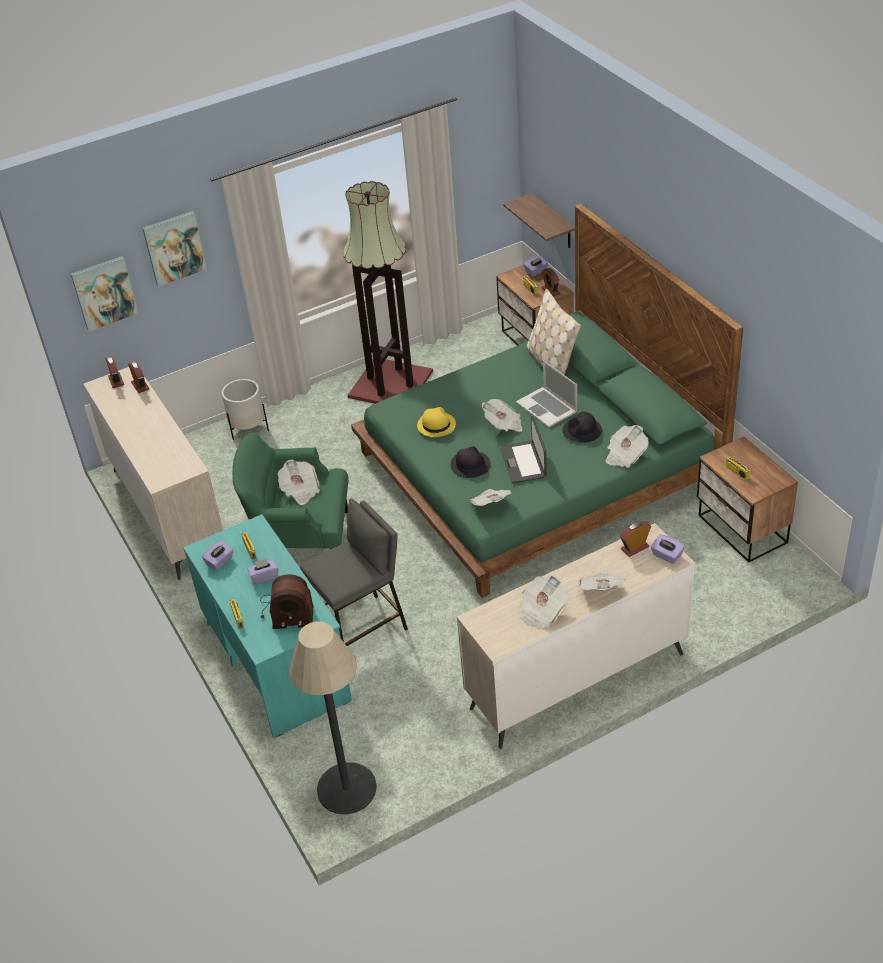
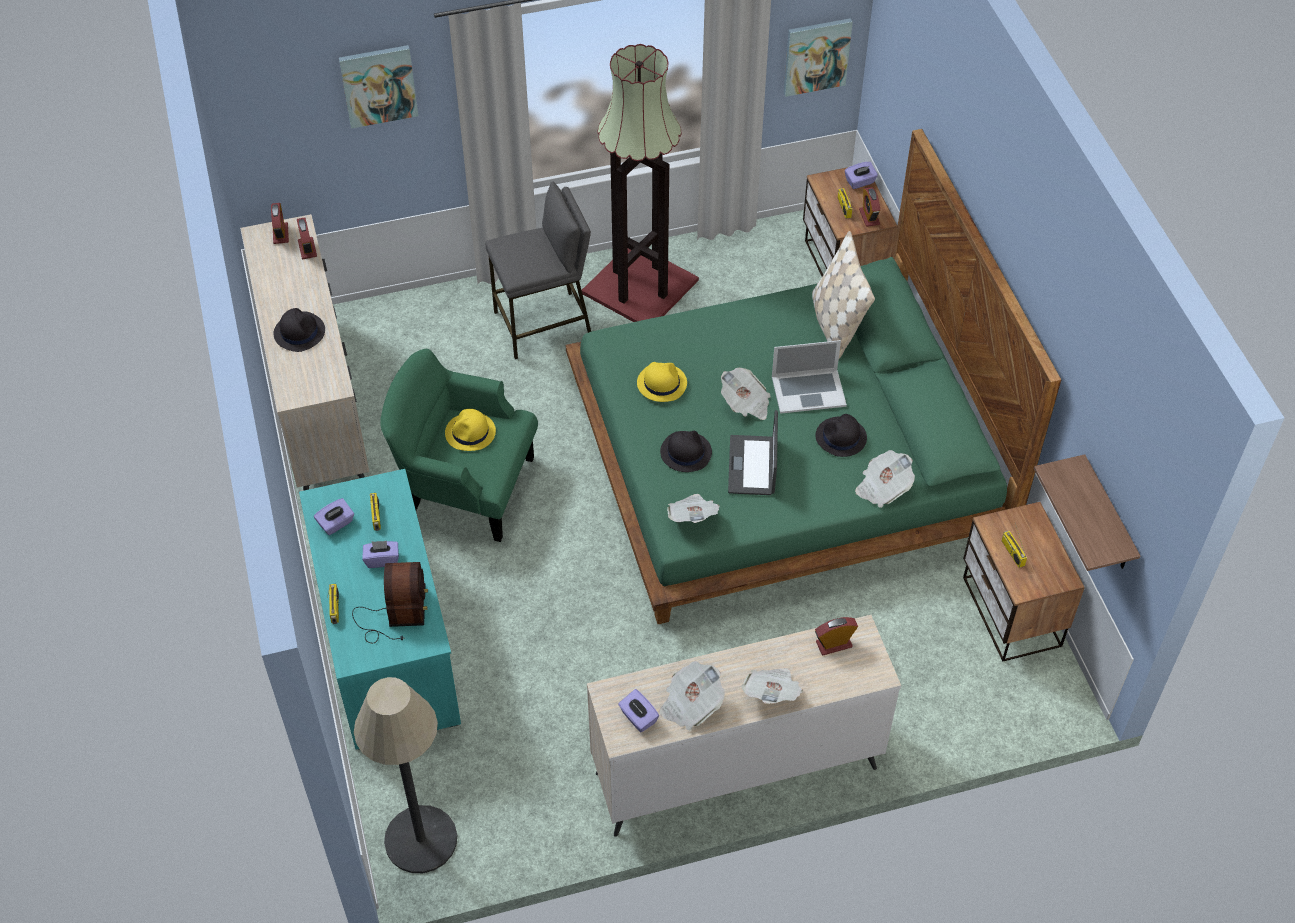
camera: 10 degrees right, 10 degrees up
picture [71,256,139,331] -> picture moved to [784,18,853,97]
white planter [222,379,269,441] -> none
radio [260,574,313,629] -> radio turned 105 degrees counterclockwise [352,562,428,643]
newspaper [278,459,320,505] -> yellow hat [445,409,496,451]
grey stool [299,498,408,646] -> grey stool moved to [485,181,591,359]
shelf [503,193,575,248] -> shelf moved to [1034,454,1141,571]
laptop [516,360,577,428] -> laptop turned 75 degrees counterclockwise [772,340,847,414]
purple tissue box [651,534,685,564] -> purple tissue box moved to [618,689,659,733]
none -> black hat [273,308,325,352]

